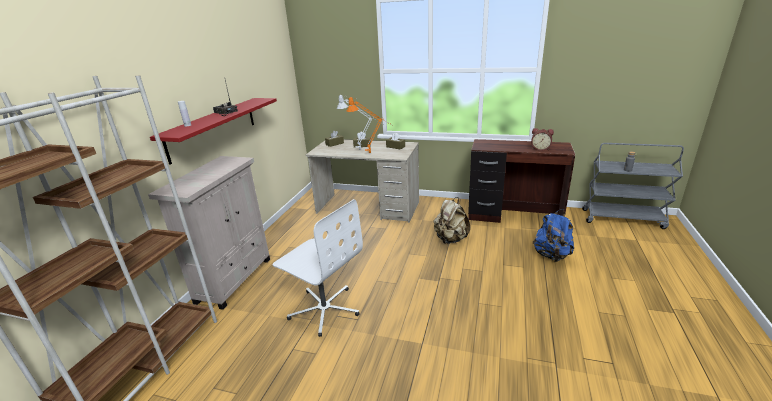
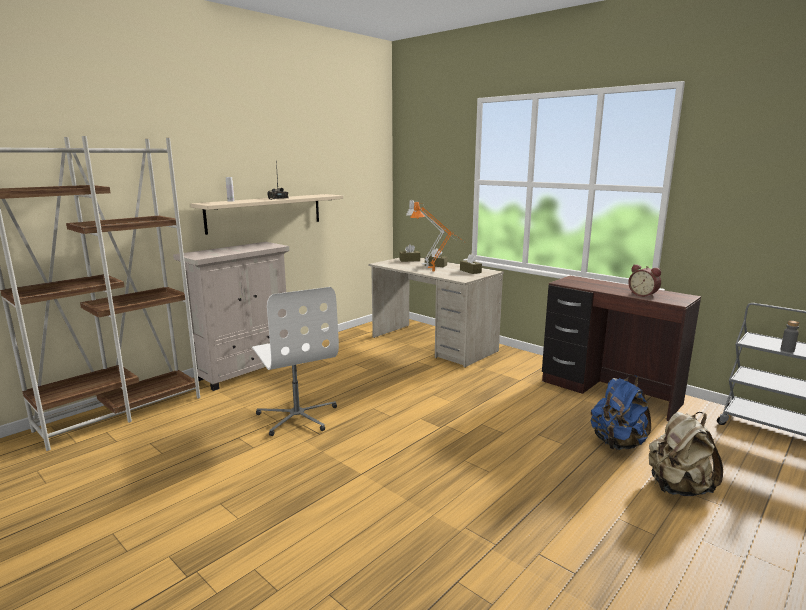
camera: 25 degrees right, 10 degrees down
red shelf [150,98,277,165] -> beige shelf [191,194,343,235]
beige backpack [433,197,470,244] -> beige backpack moved to [649,412,723,496]

